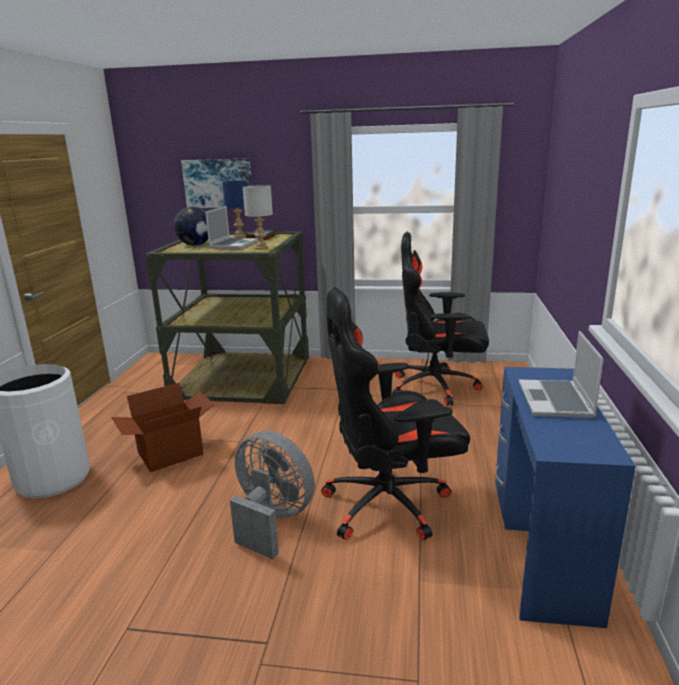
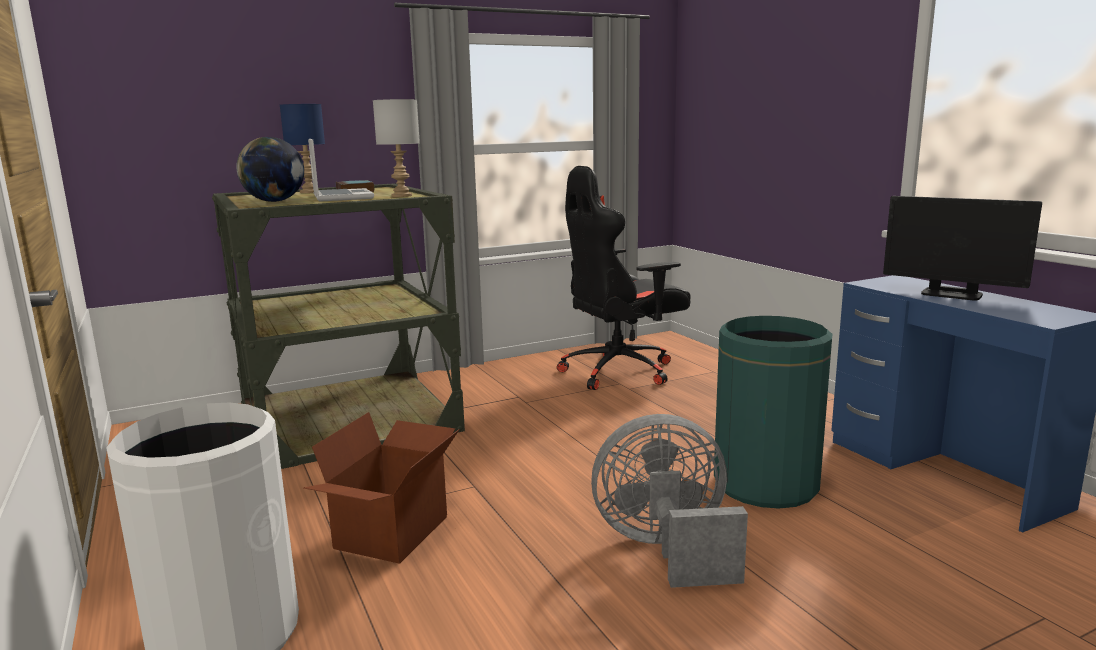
camera: 35 degrees left, 5 degrees down
picture [181,158,252,208] -> none
black office chair [321,287,470,540] -> green trash can [714,316,832,509]
laptop [519,331,604,418] -> monitor [883,196,1042,301]

